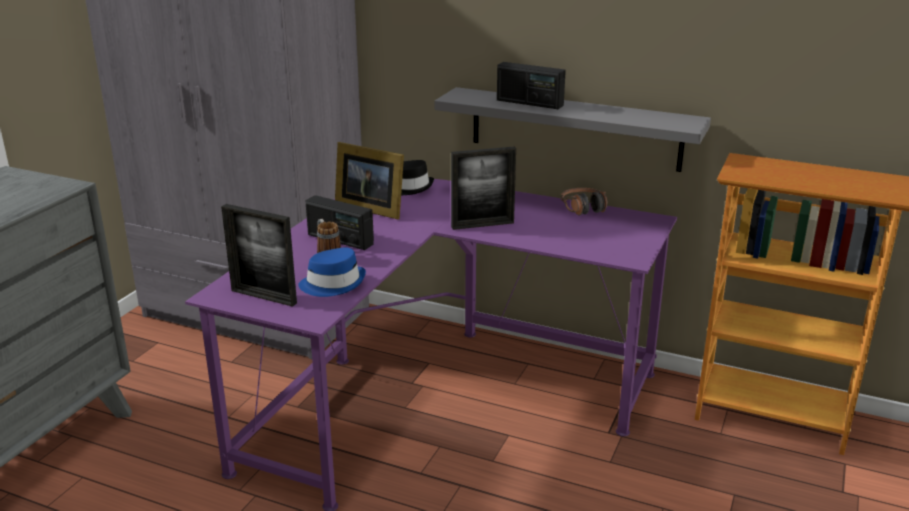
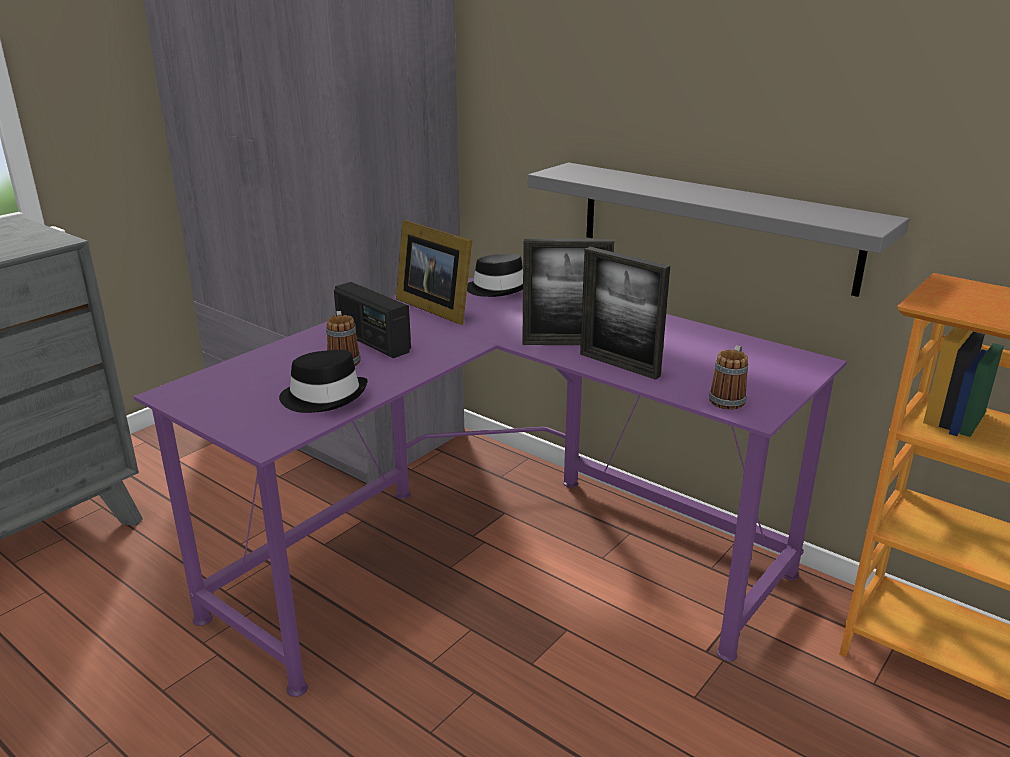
camera: 15 degrees right, 0 degrees up
picture frame [221,204,297,307] -> picture frame moved to [580,247,670,380]
blue hat [298,247,366,297] -> black hat [279,350,368,413]
radio [497,62,566,109] -> none
headphones [561,188,608,215] -> none
none -> mug [709,345,748,410]

